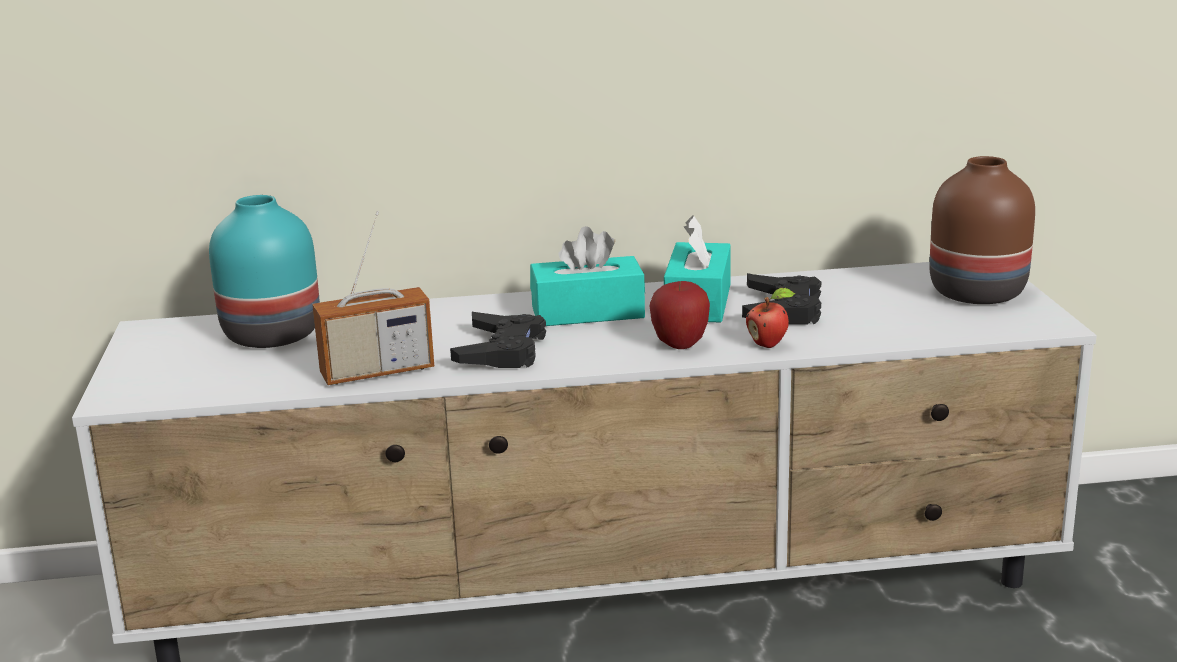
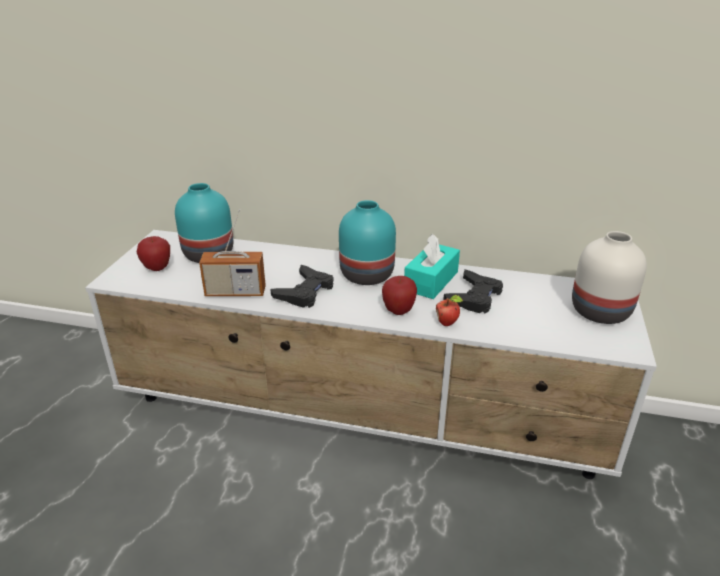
camera: 20 degrees right, 10 degrees up
turquoise tissue box [530,226,645,326] -> turquoise vase [339,200,396,285]
brown vase [929,156,1035,304] -> white vase [572,231,647,324]
none -> apple [137,236,170,271]

